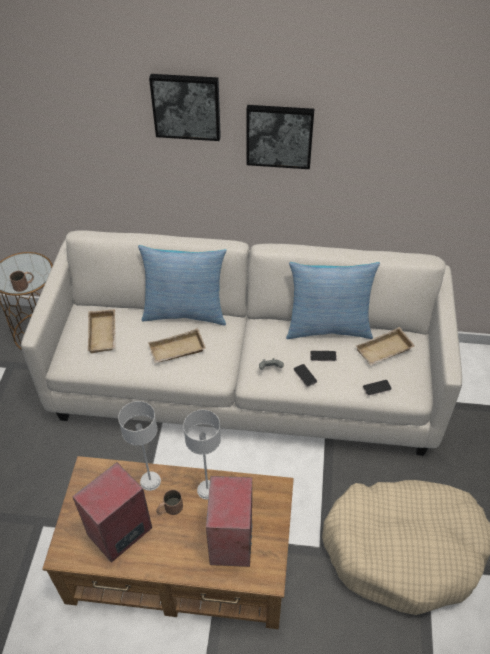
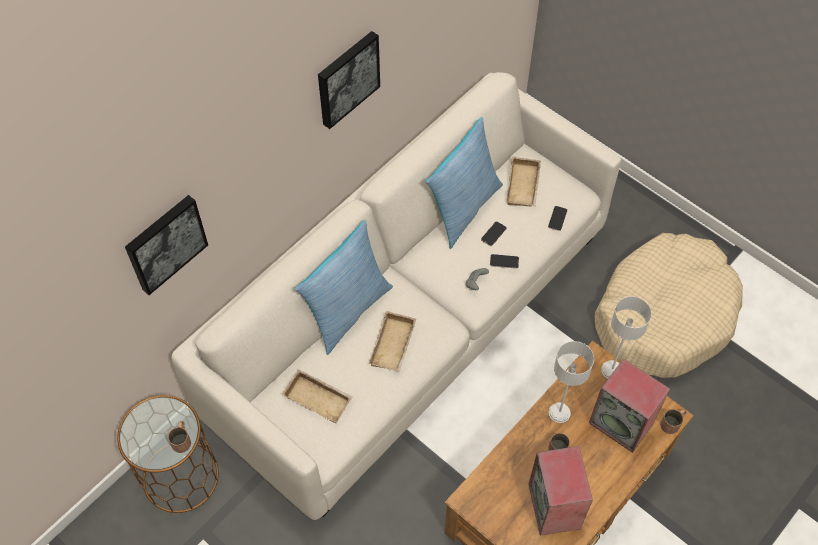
camera: 55 degrees left, 10 degrees up
grey table lamp [118,401,161,491] -> grey table lamp moved to [601,296,652,379]
picture [149,74,221,141] -> picture moved to [125,195,208,295]
none -> brown mug [660,409,687,434]

